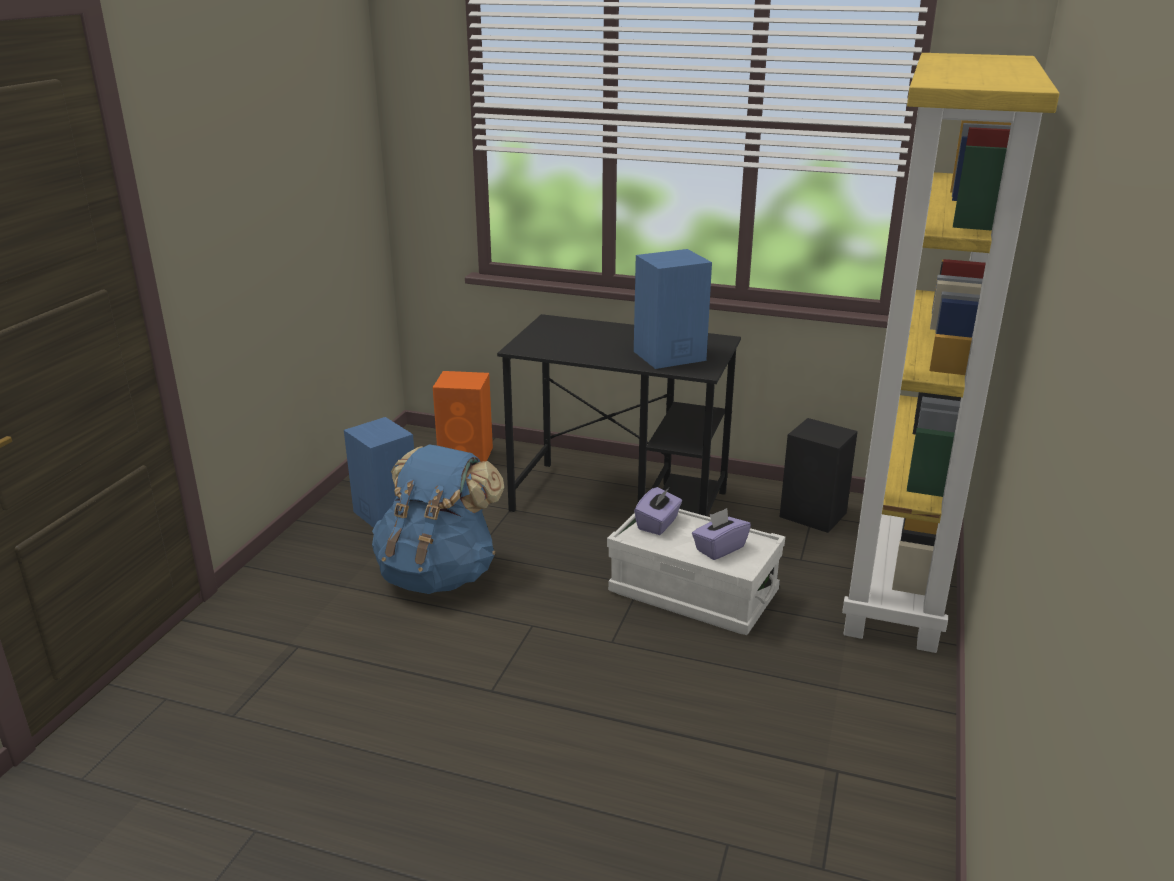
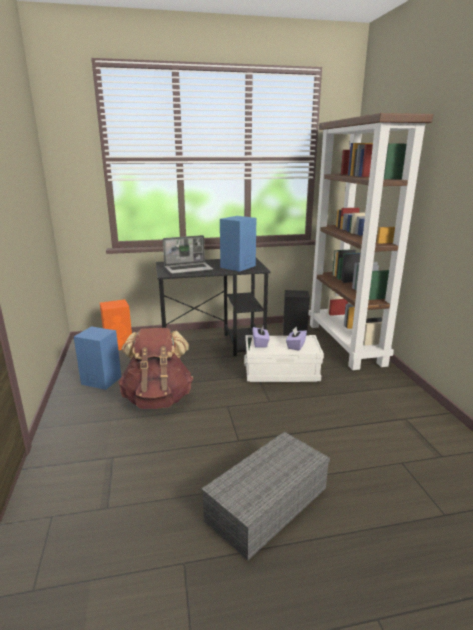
camera: 30 degrees left, 5 degrees down
blue backpack [372,444,504,594] -> brown backpack [118,328,193,409]
yellow bookcase [842,53,1060,653] -> brown bookcase [309,113,433,370]
none -> laptop [163,235,213,274]
none -> grey storage box [201,432,330,561]

